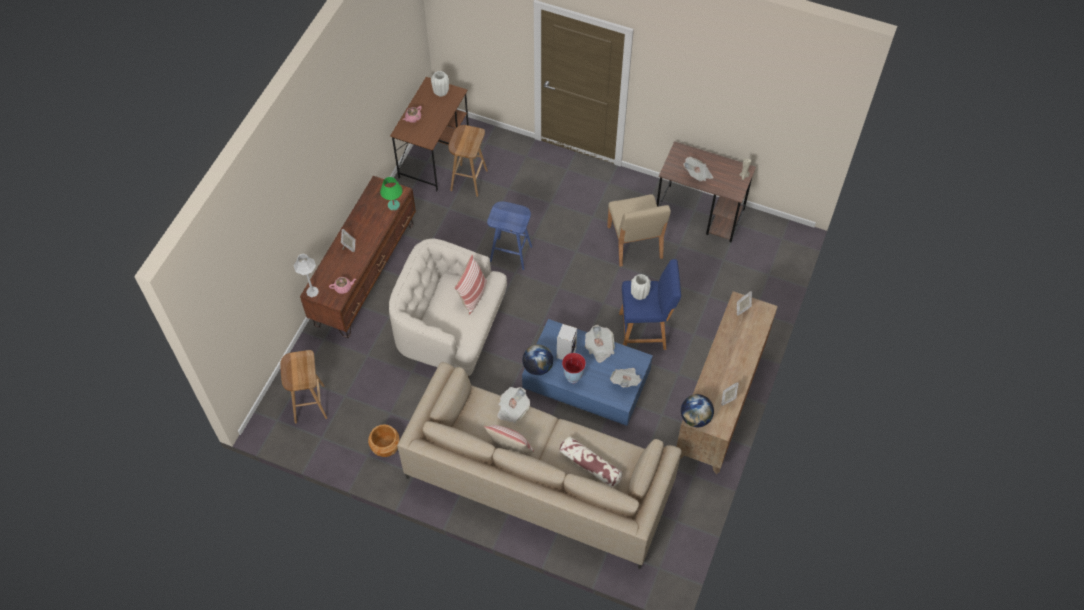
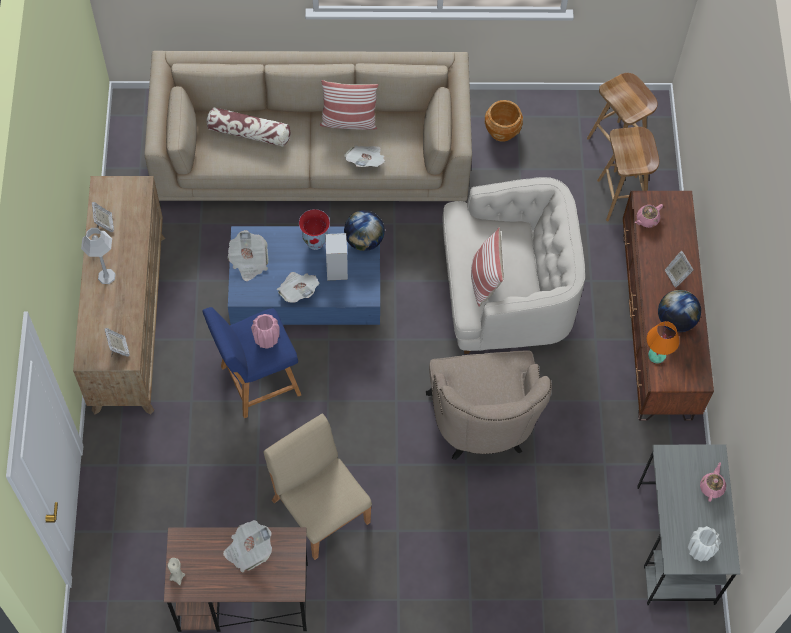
camera: 155 degrees right, 5 degrees up
grey table lamp [293,254,319,297] -> grey table lamp moved to [81,228,115,284]
green table lamp [380,177,403,211] -> orange table lamp [647,321,679,363]
brown desk [390,77,469,191] -> grey desk [637,445,741,605]
brown stool [448,125,488,197] -> brown stool moved to [597,127,659,221]
blue stool [487,201,532,270] -> beige armchair [426,350,552,460]
white vase [631,274,651,300] -> pink vase [251,314,280,349]
globe [681,394,714,427] -> globe moved to [658,290,701,332]

